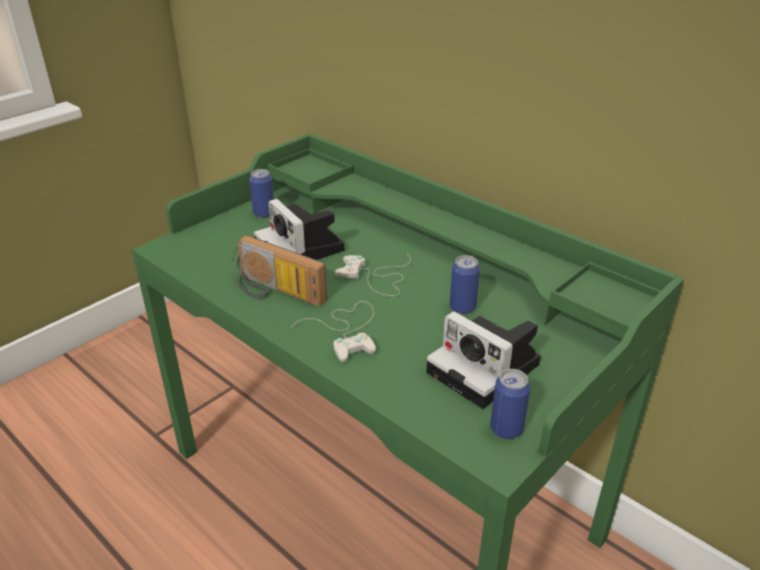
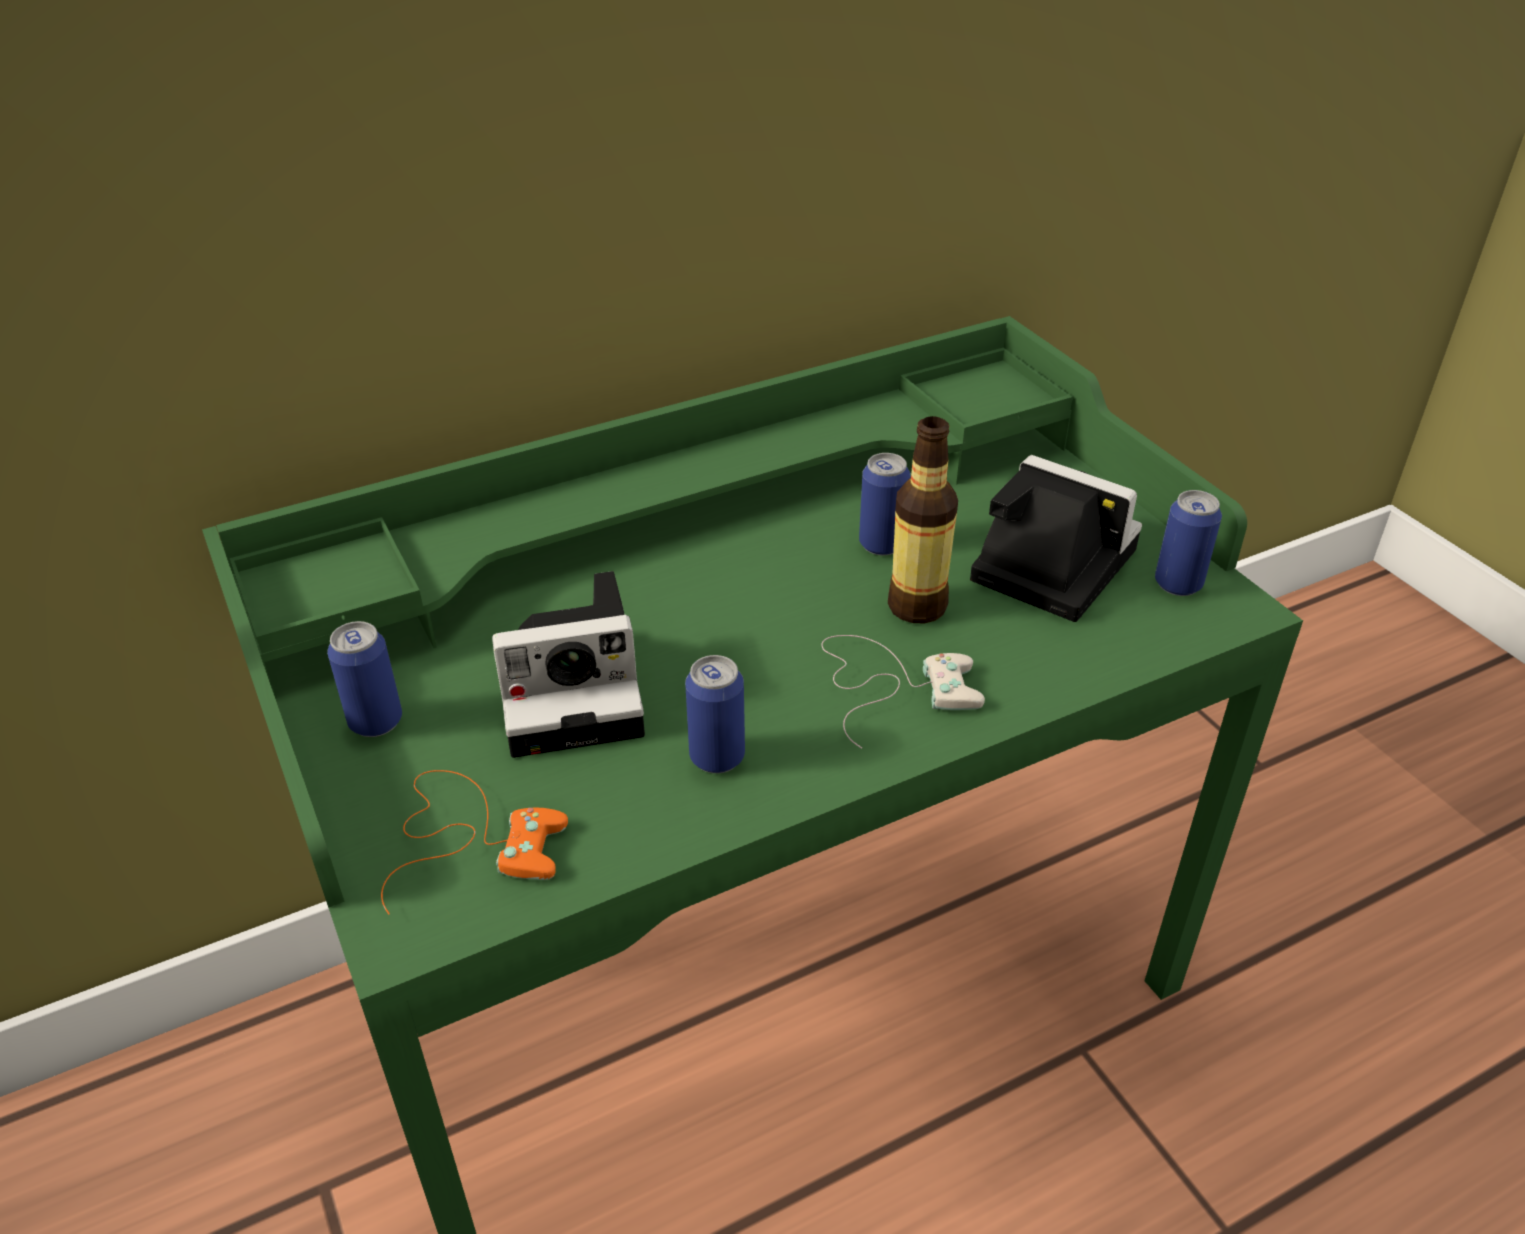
camera: 70 degrees left, 5 degrees up
radio [231,235,327,306] -> can [685,655,745,773]
white game controller [335,255,411,296] -> none
camera [426,311,541,409] -> camera turned 120 degrees counterclockwise [970,455,1142,622]
none -> orange game controller [381,770,568,914]
none -> bottle [888,416,958,623]

